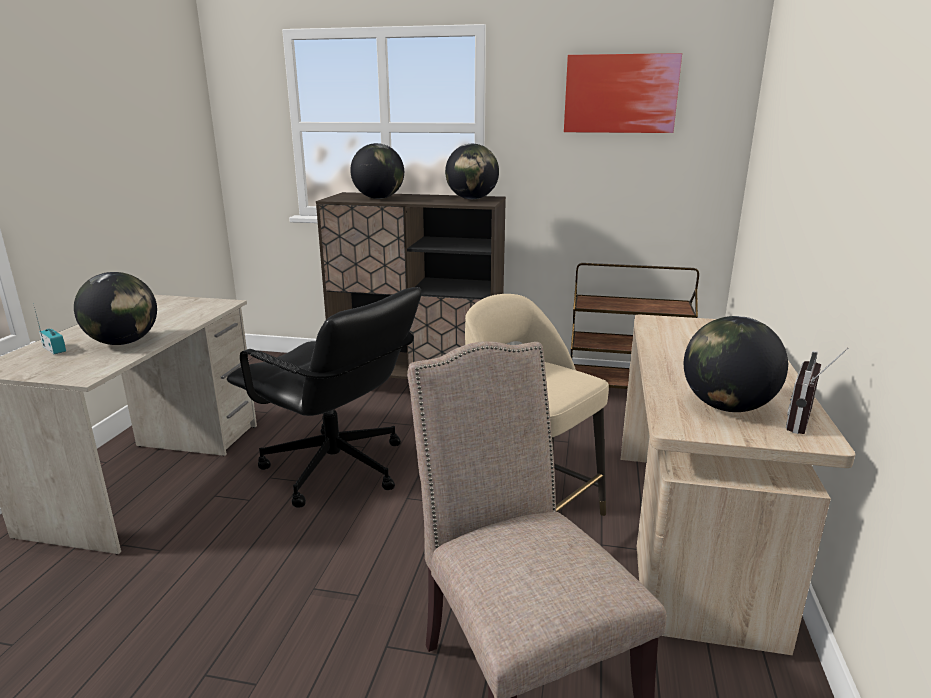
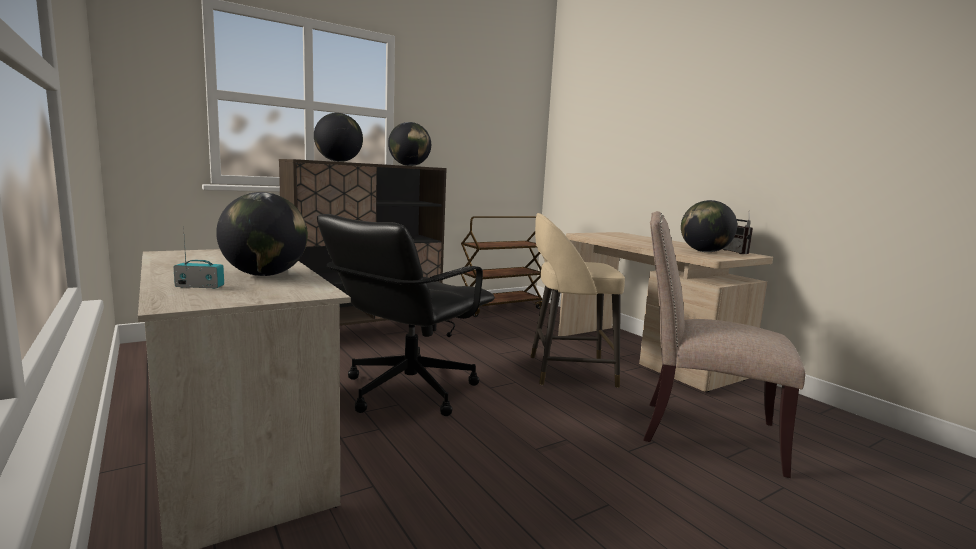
camera: 45 degrees left, 10 degrees down
black office chair [227,287,422,508] -> black office chair turned 135 degrees clockwise [317,214,495,416]
picture [564,53,682,133] -> none

